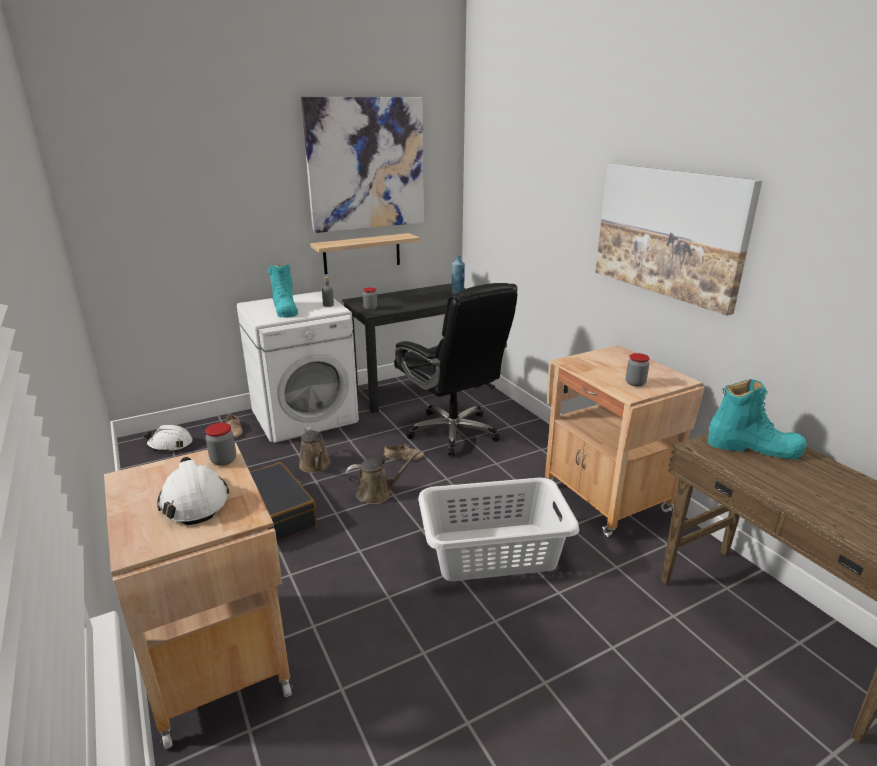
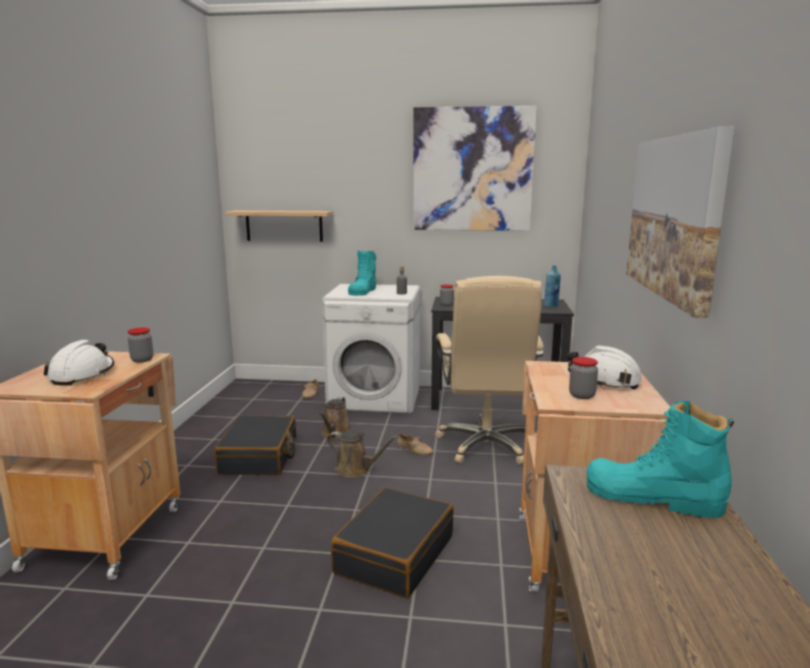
camera: 35 degrees right, 10 degrees down
white hard hat [144,425,193,453] -> white hard hat moved to [567,345,642,389]
shelf [310,233,420,274] -> shelf moved to [225,210,333,242]
black office chair [394,283,518,456] -> beige office chair [435,276,544,465]
white laundry basket [418,478,579,581] -> black suitcase [331,487,454,598]
turquoise boot [708,379,807,460] -> turquoise boot turned 150 degrees clockwise [587,401,734,518]

